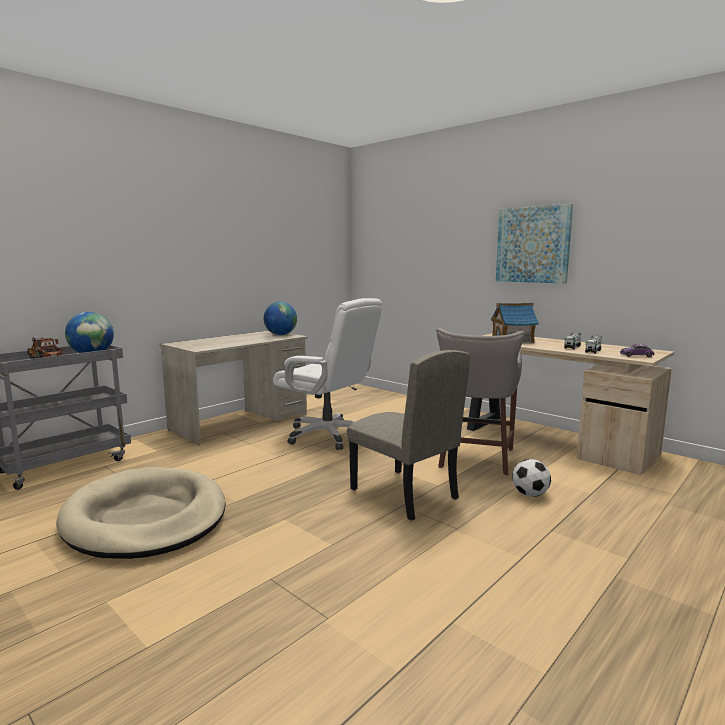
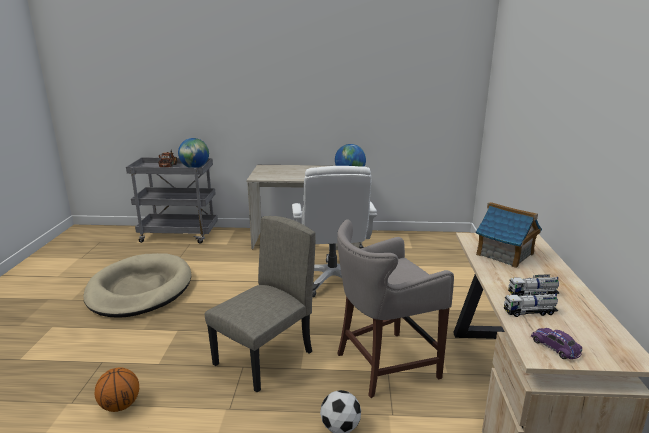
camera: 50 degrees right, 10 degrees up
beige chair [347,350,470,521] -> beige chair turned 150 degrees counterclockwise [205,216,316,393]
picture [496,204,573,283] -> none
none -> basketball [95,367,139,412]

